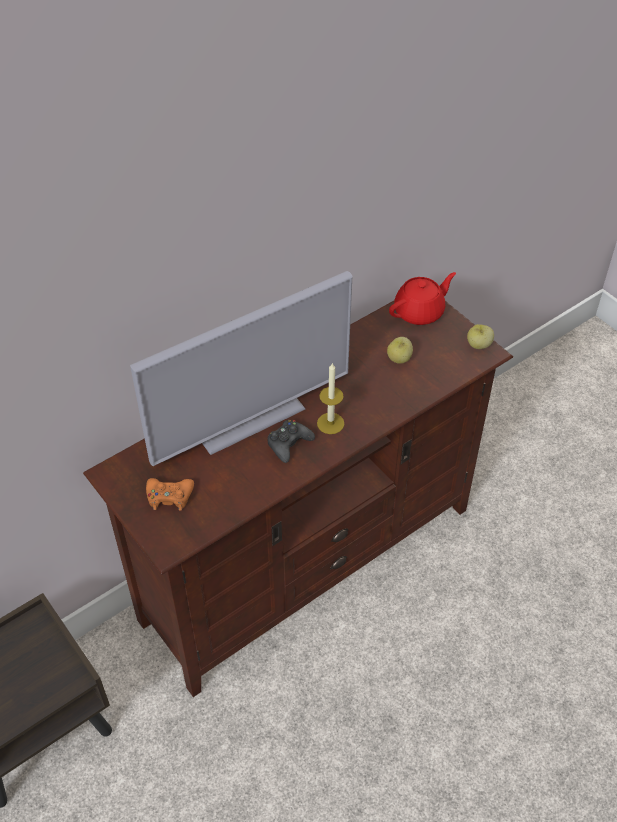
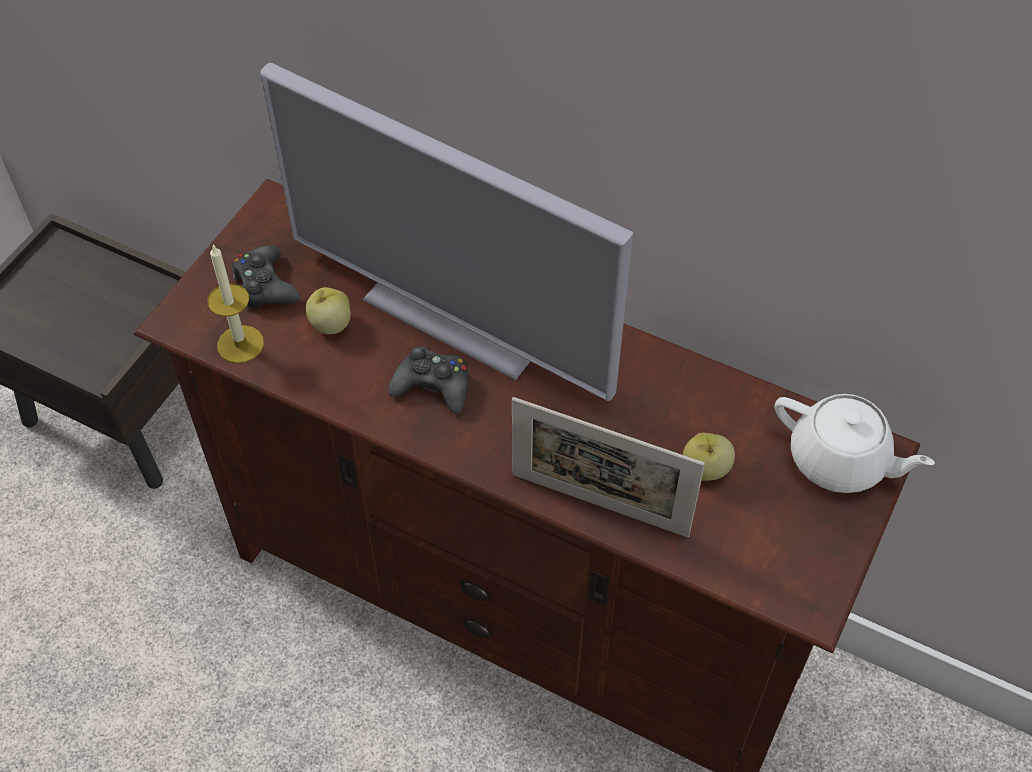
camera: 65 degrees right, 5 degrees up
orange game controller [146,478,194,511] -> black game controller [232,245,300,309]
candle [317,362,345,434] -> candle moved to [208,244,264,363]
red teapot [389,272,456,325] -> white teapot [774,394,935,493]
apple [467,324,494,349] -> apple moved to [306,287,351,334]
none -> picture frame [512,397,705,538]

